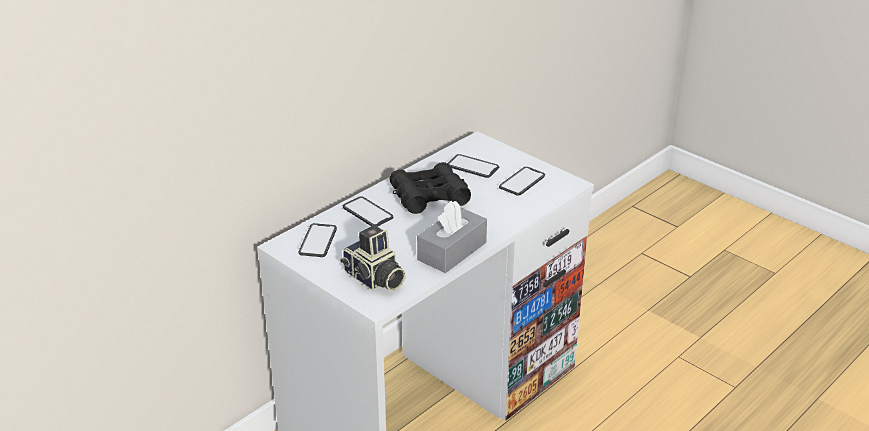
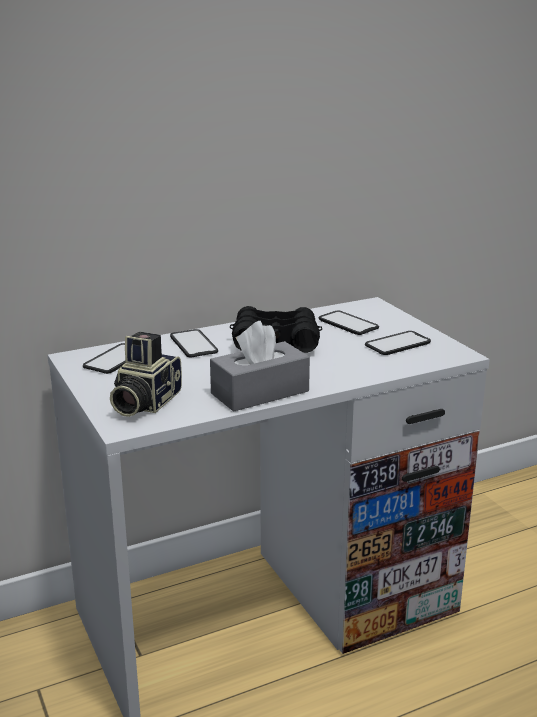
camera: 20 degrees right, 10 degrees down
camera [340,225,406,291] -> camera turned 45 degrees clockwise [110,332,182,417]

